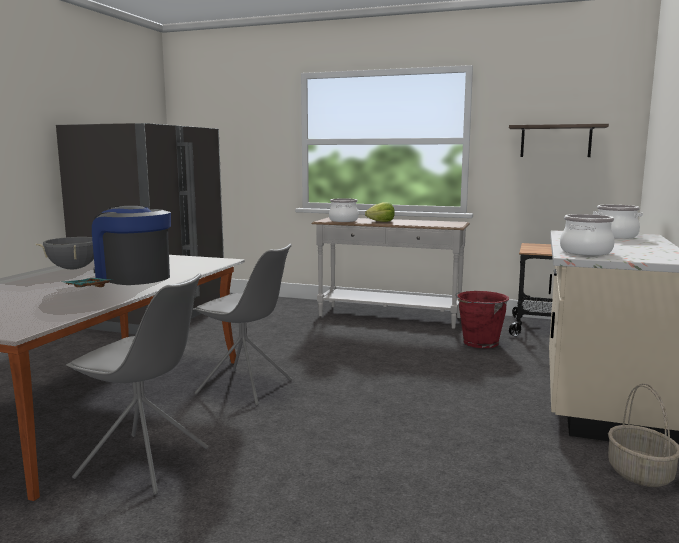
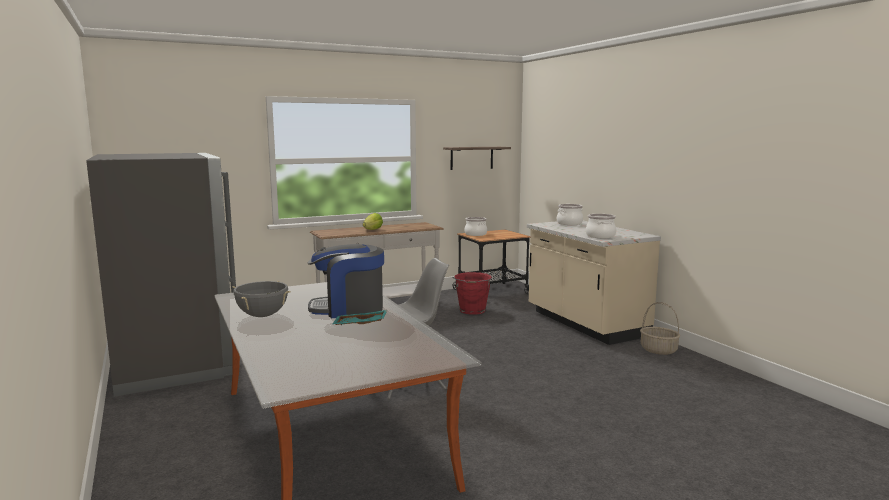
camera: 45 degrees left, 0 degrees up
grey chair [66,273,209,495] -> none
cooking pot [329,198,359,222] -> cooking pot moved to [465,217,487,236]

